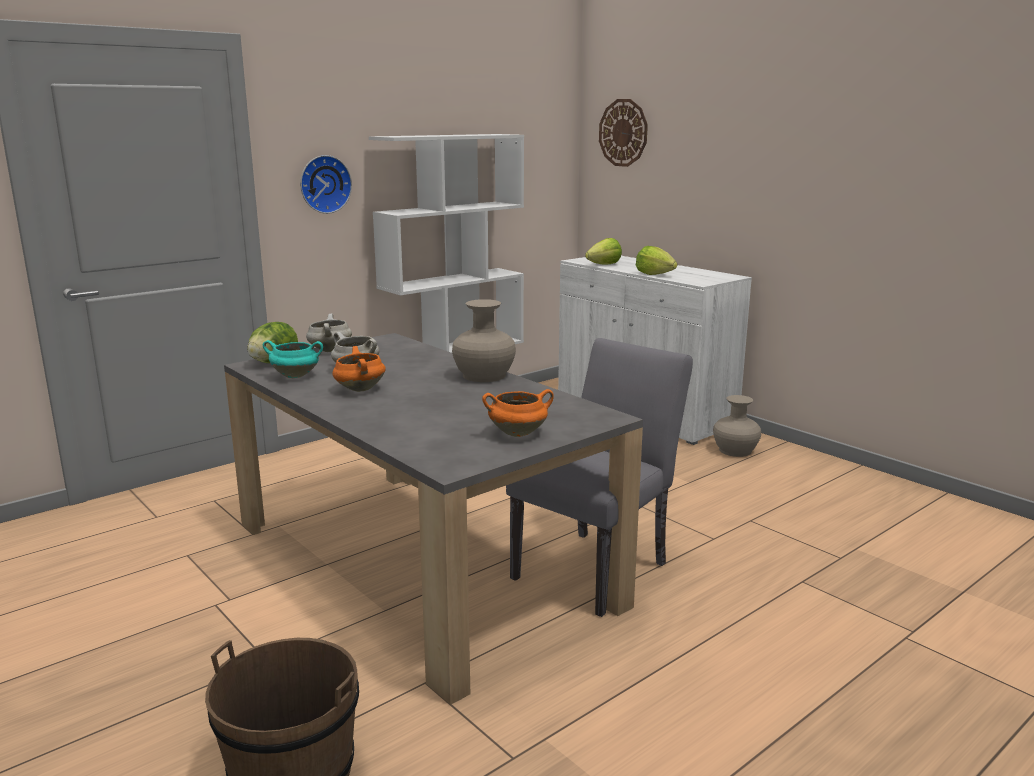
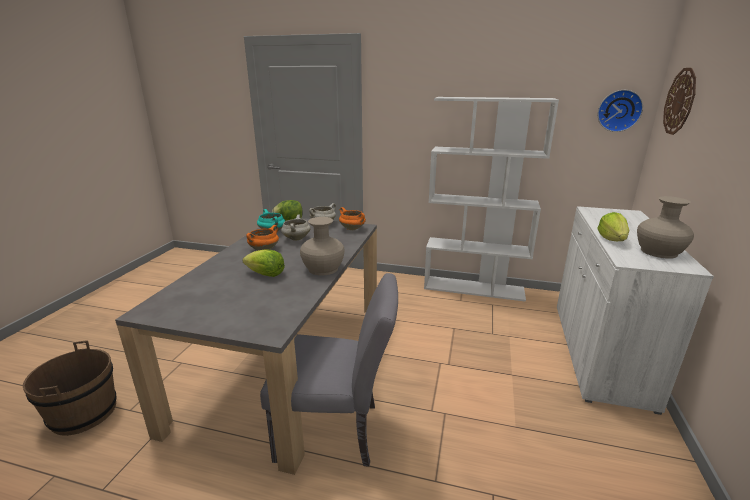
camera: 55 degrees right, 5 degrees up
wall clock [300,155,352,214] -> wall clock moved to [598,90,643,132]
orange cooking pot [482,389,554,437] -> orange cooking pot moved to [339,207,366,230]
lettuce [585,238,622,265] -> lettuce moved to [243,249,285,277]
beige vase [713,395,761,457] -> beige vase moved to [637,196,694,259]

